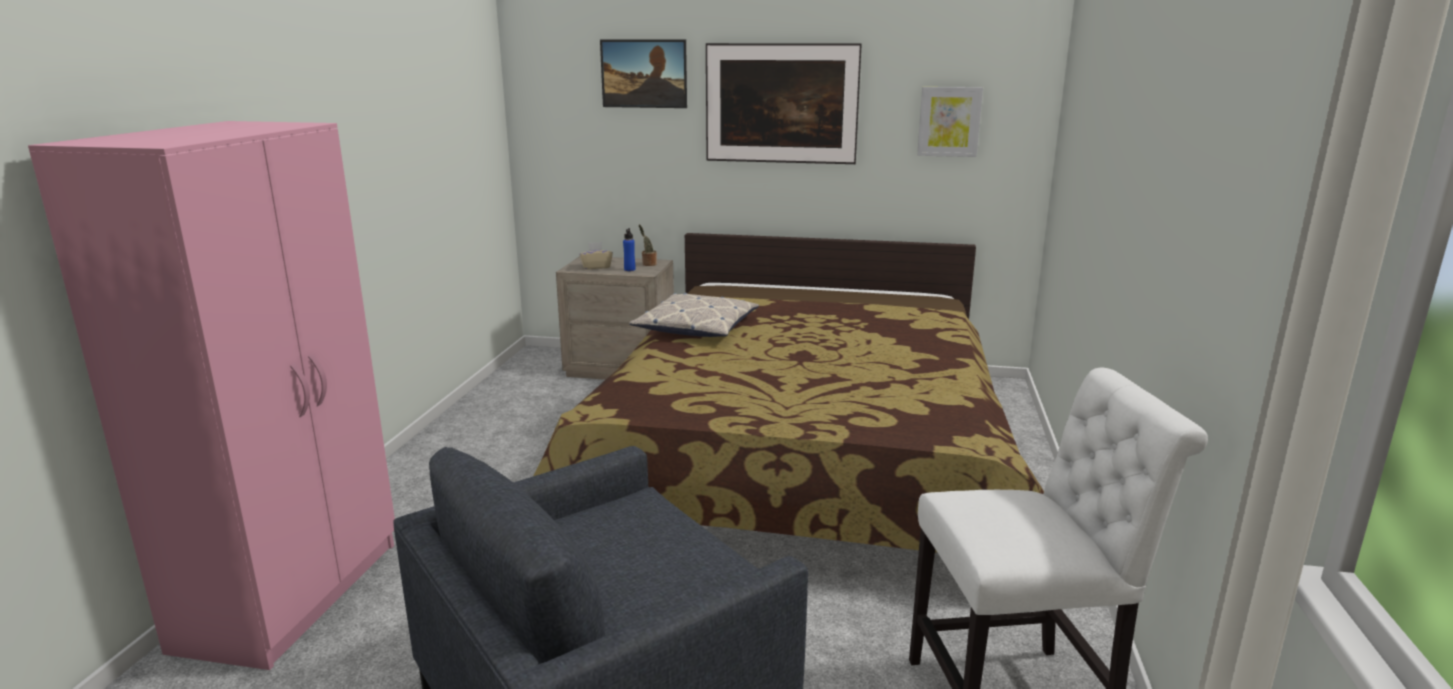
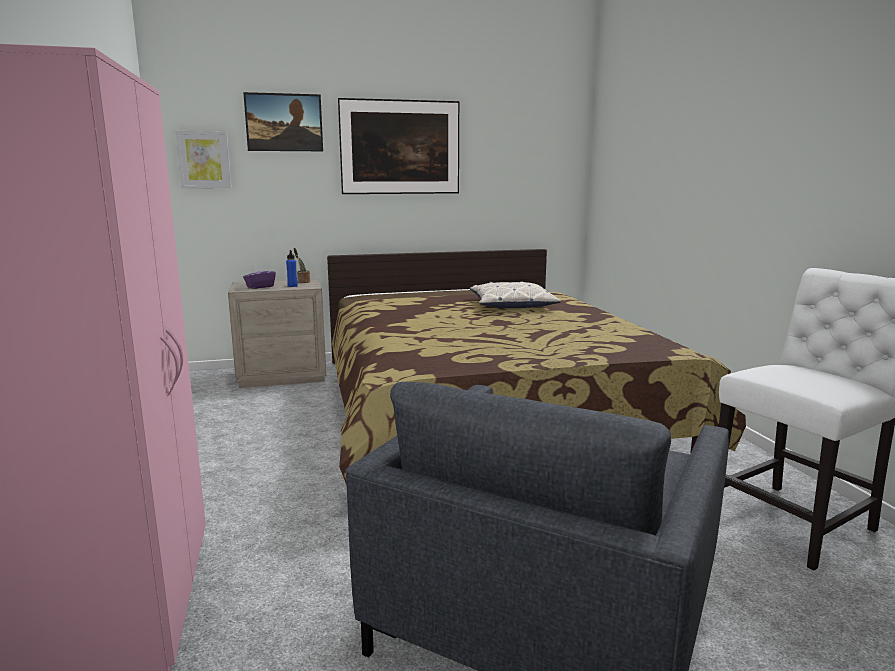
camera: 25 degrees left, 5 degrees down
beige tissue box [579,242,613,269] -> purple tissue box [243,265,276,289]
pillow [629,293,759,337] -> pillow moved to [470,281,561,308]
picture [917,87,983,157] -> picture moved to [175,131,232,188]

